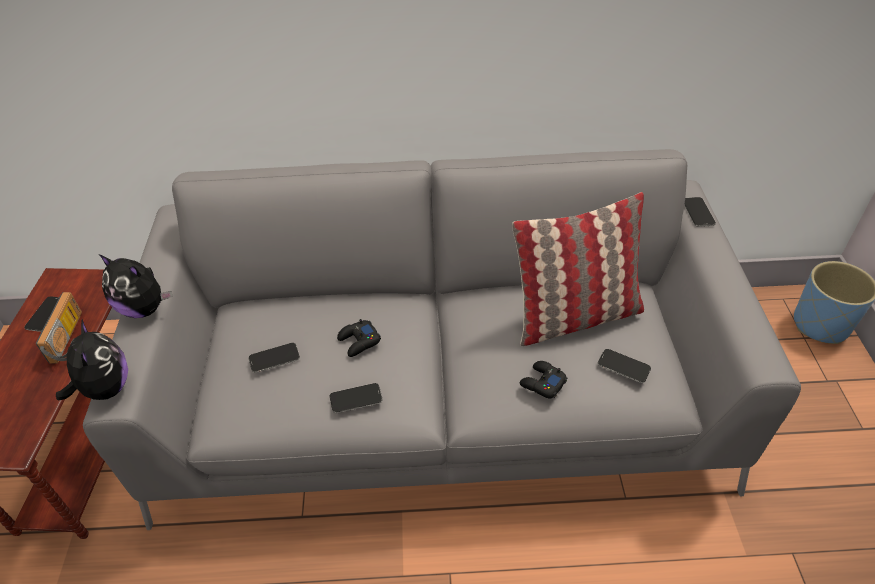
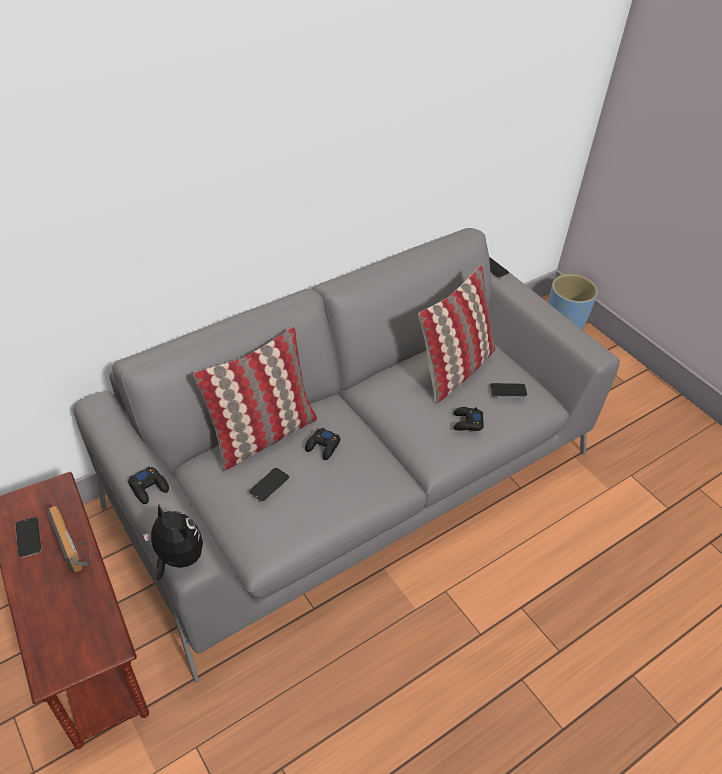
camera: 35 degrees left, 0 degrees up
plush toy [99,254,173,318] -> black game controller [128,467,169,504]
phone [330,383,382,413] -> none
none -> pillow [193,327,317,471]

